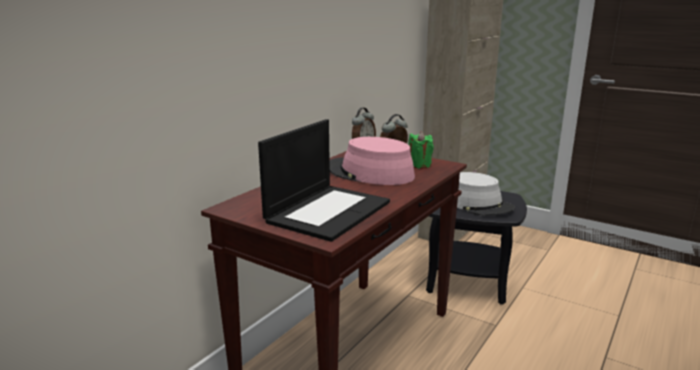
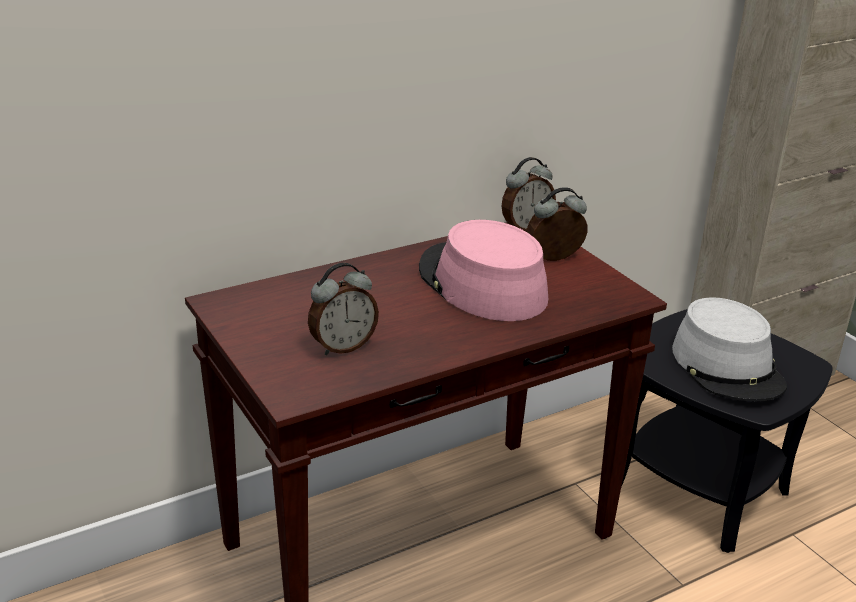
camera: 25 degrees right, 10 degrees up
laptop [258,119,390,242] -> alarm clock [308,263,379,355]
green candle [409,131,434,169] -> none

